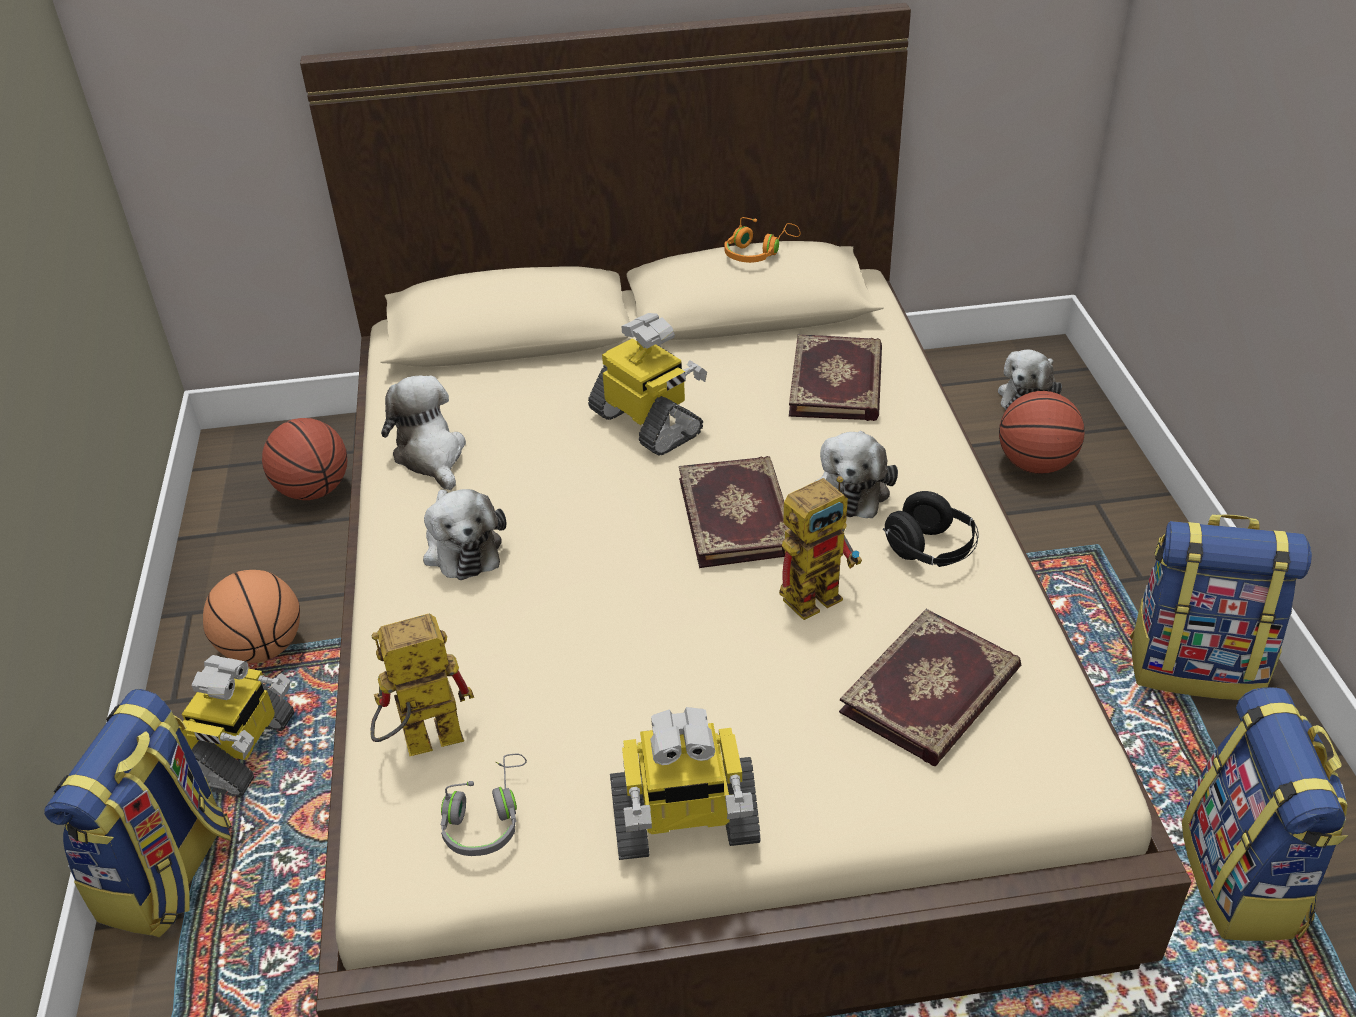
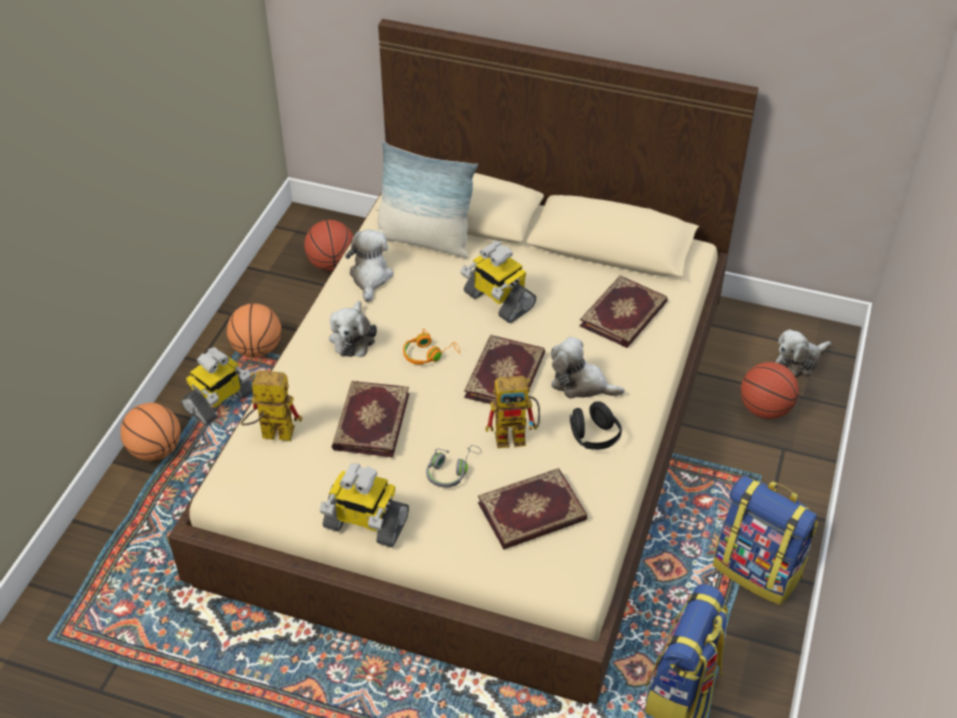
camera: 25 degrees right, 5 degrees up
backpack [44,689,232,937] -> basketball [121,403,181,461]
grey headphones [441,754,527,856] -> grey headphones moved to [426,445,482,488]
toy robot [588,313,707,455] -> toy robot turned 150 degrees clockwise [460,241,536,323]
orange headphones [725,217,800,263] -> orange headphones moved to [403,328,460,365]
plush toy [815,431,898,518] -> plush toy turned 75 degrees clockwise [551,337,624,398]
none -> book [332,381,409,457]
none -> pillow [377,142,478,258]

